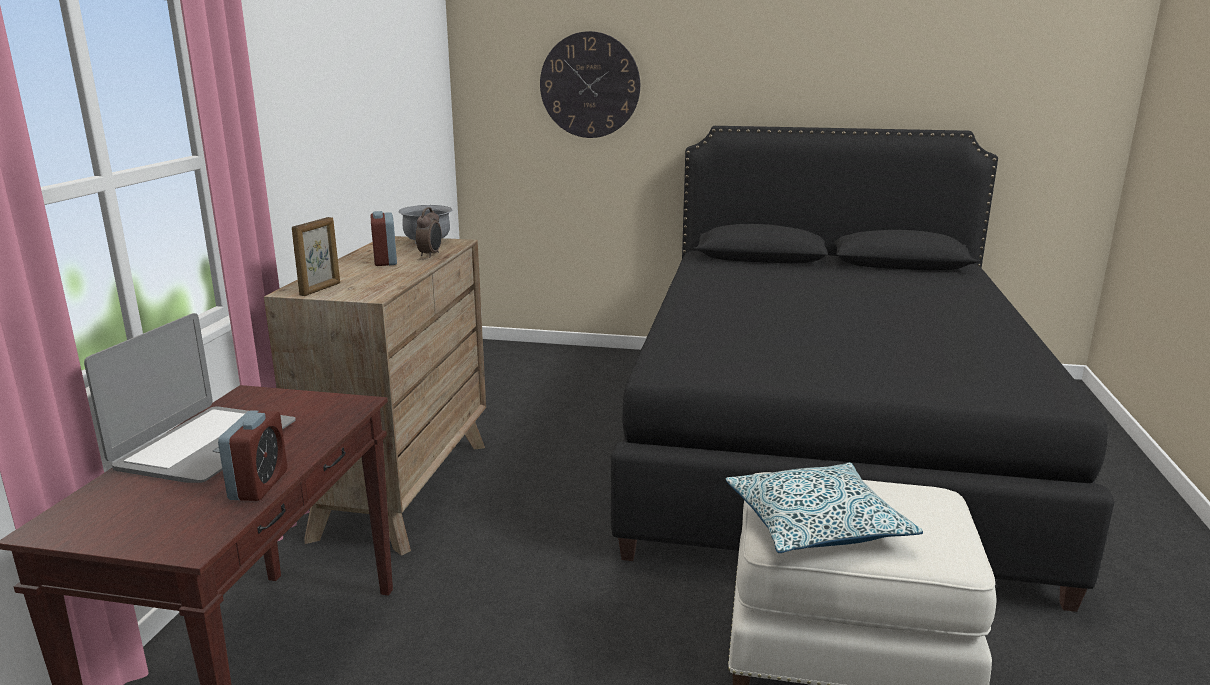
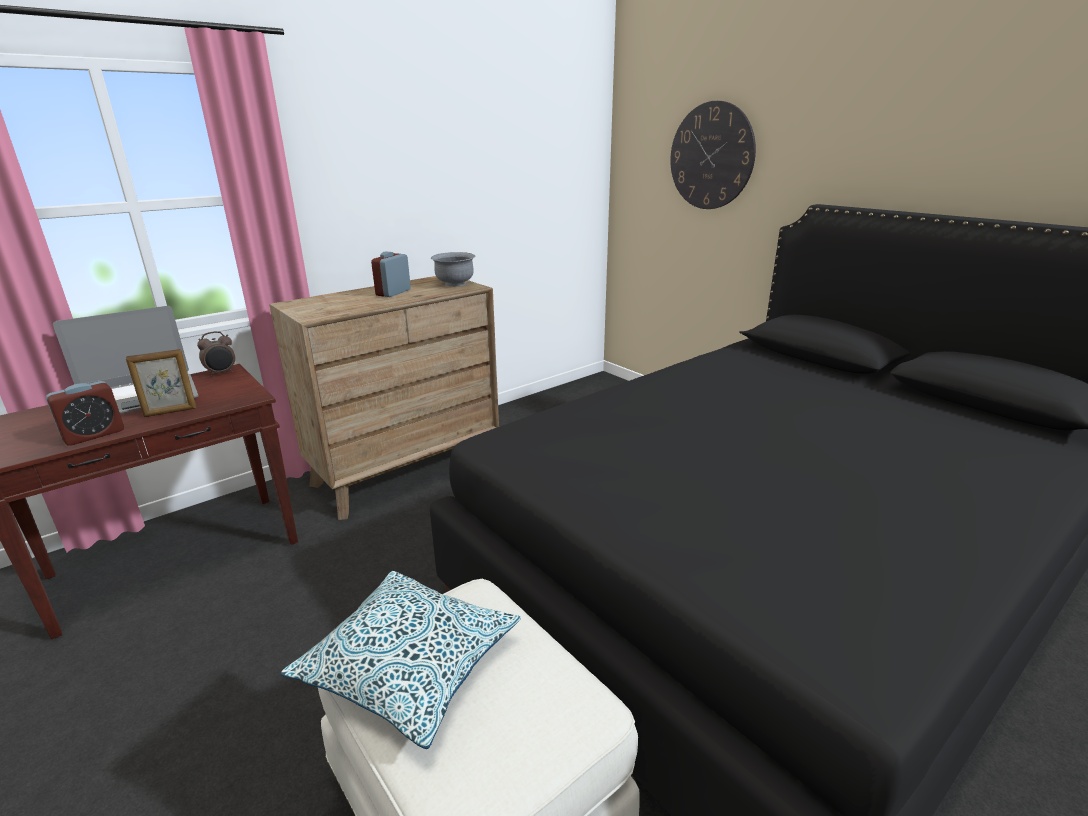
camera: 40 degrees right, 5 degrees up
picture frame [292,217,340,296] -> picture frame moved to [126,349,196,417]
alarm clock [416,207,442,257] -> alarm clock moved to [197,331,235,376]

